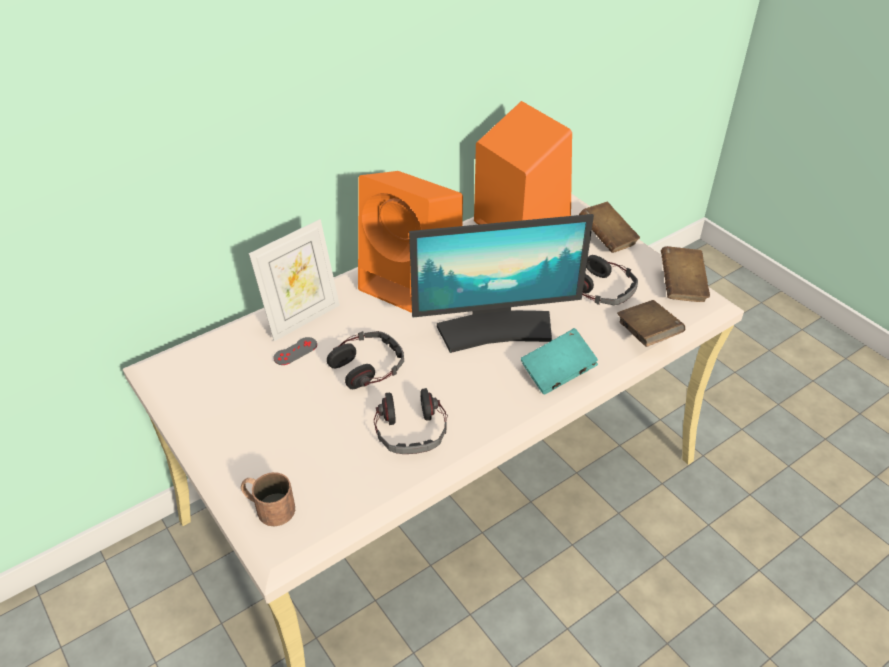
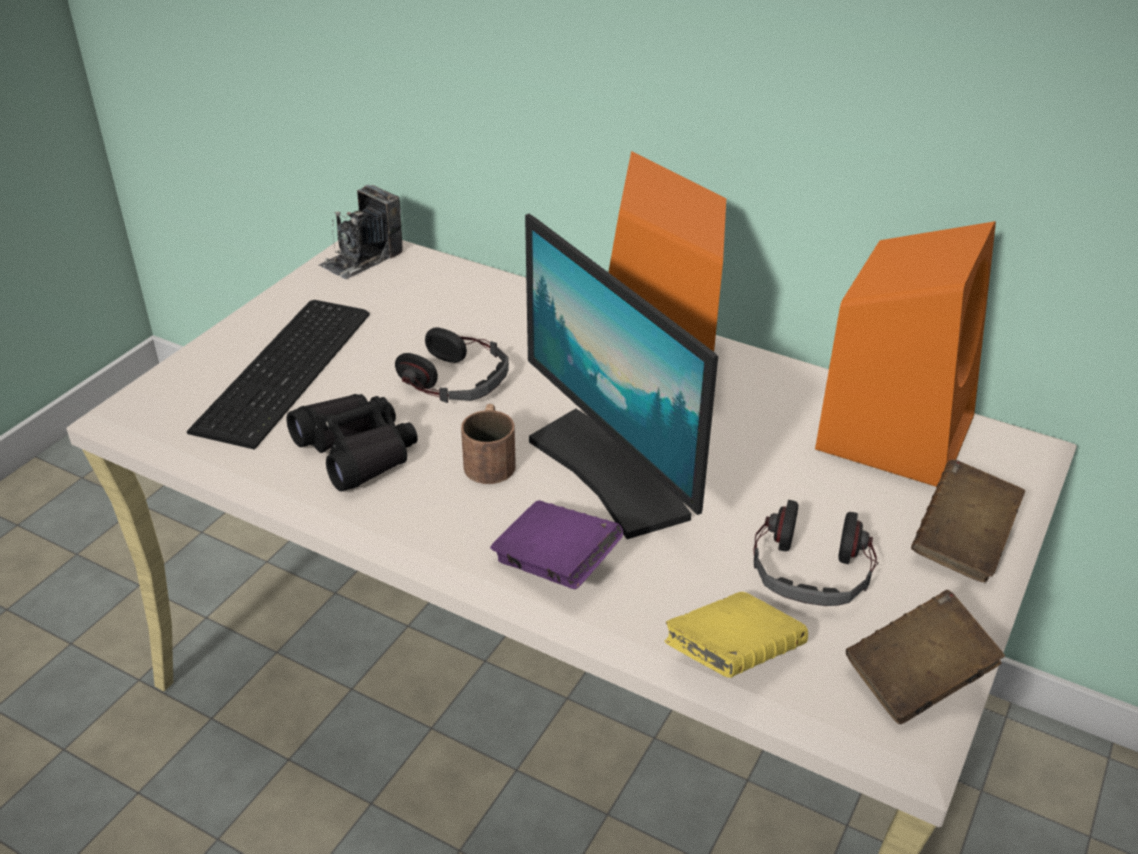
camera: 65 degrees right, 5 degrees down
brown mug [241,472,295,526] -> brown mug moved to [461,404,516,484]
picture frame [249,219,340,341] -> none
grey game controller [273,337,317,365] -> none
headphones [374,388,448,454] -> black binoculars [286,394,418,492]
turquoise book [521,328,598,395] -> purple book [490,500,623,589]
brown book [617,300,685,347] -> yellow book [664,592,808,678]
none -> keyboard [187,300,370,450]
none -> camera [318,185,403,279]

